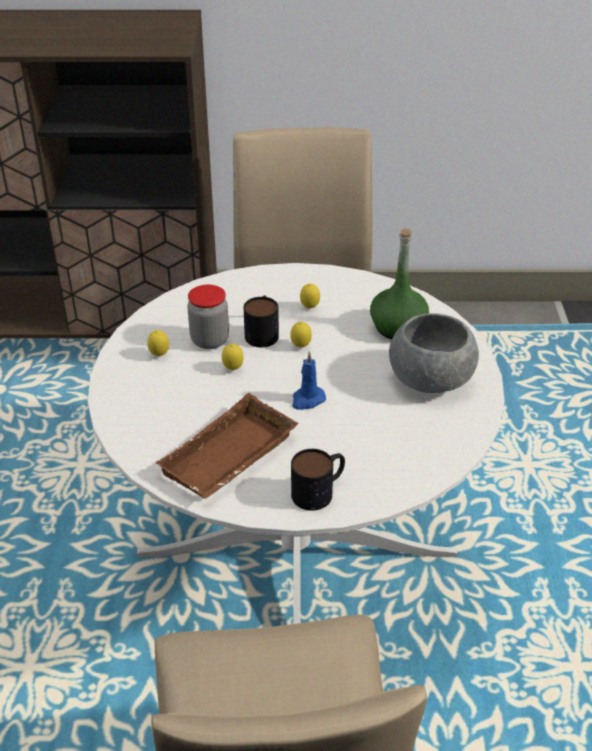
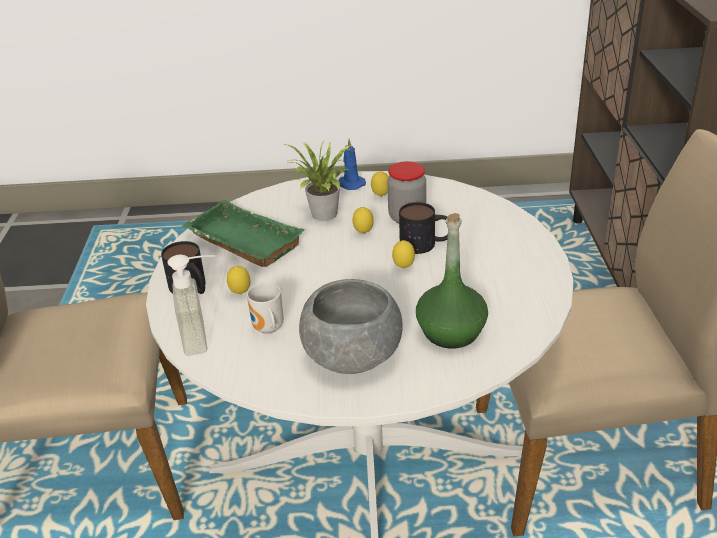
camera: 90 degrees right, 5 degrees down
brown tray [155,393,299,499] -> green tray [182,200,304,267]
blue candle [292,351,326,410] -> blue candle moved to [339,139,366,190]
lemon [300,284,320,309] -> lemon moved to [227,266,250,294]
none -> soap dispenser [167,255,215,356]
none -> mug [247,283,284,334]
none -> potted plant [284,141,351,221]

